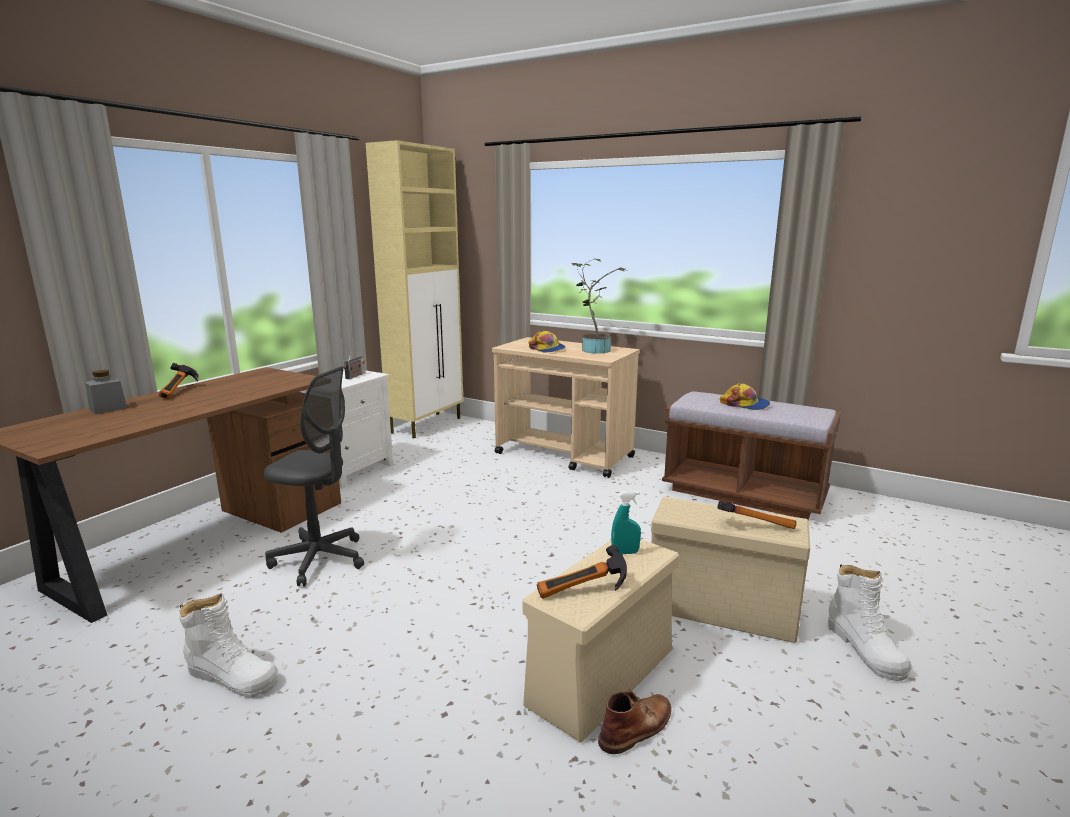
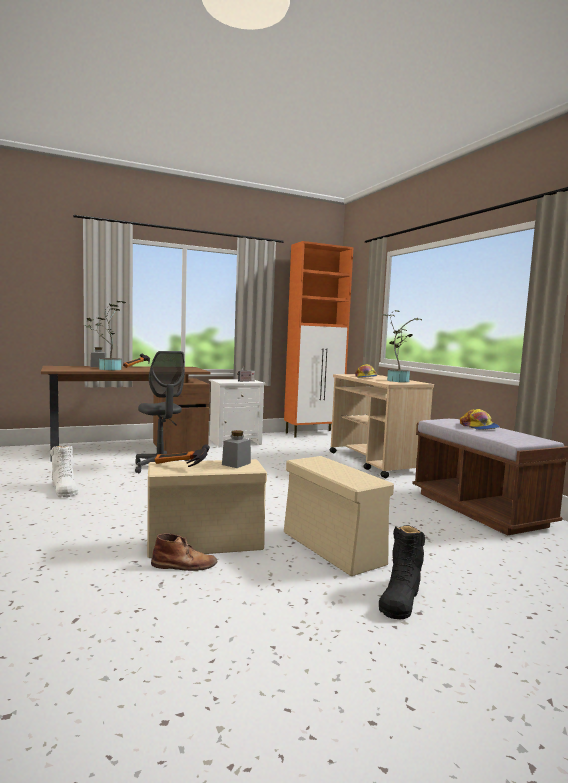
camera: 35 degrees right, 10 degrees down
beige cabinet [366,140,463,438] -> orange cabinet [284,241,353,438]
turquoise spray bottle [611,491,641,554] -> grey jar [222,430,251,468]
hammer [717,501,797,529] -> none
white boot [828,564,912,681] -> black boot [379,525,425,619]
none -> potted plant [85,301,126,370]

